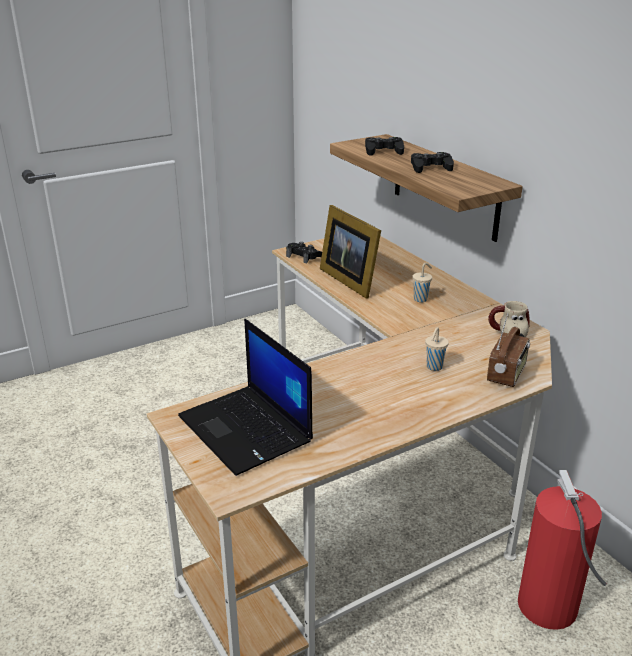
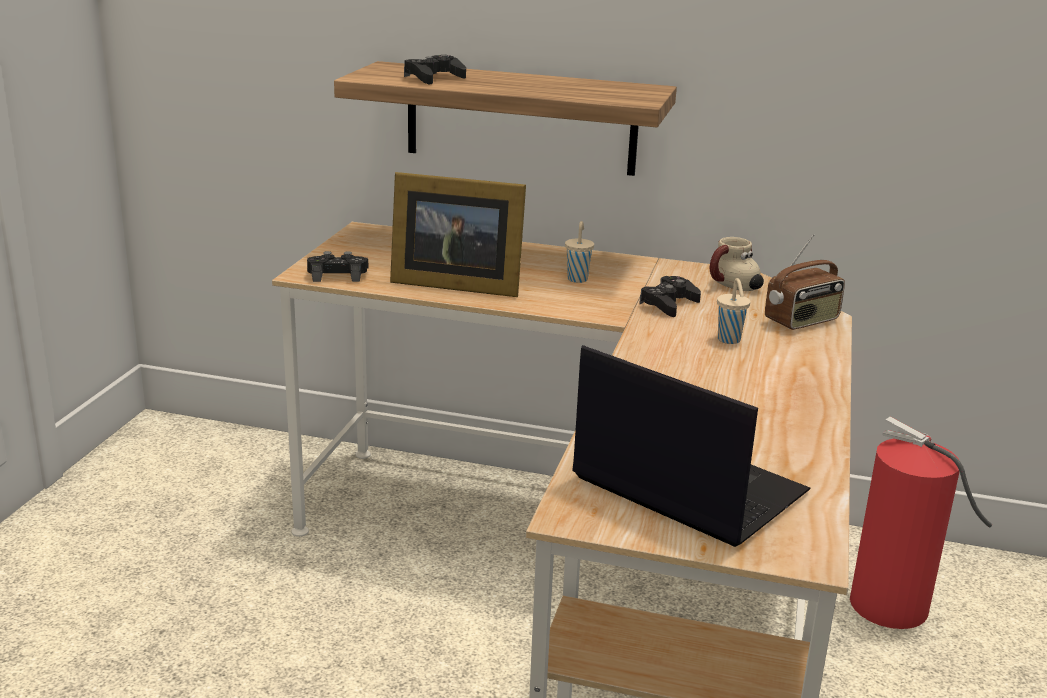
camera: 45 degrees left, 5 degrees down
laptop [178,319,313,476] -> laptop turned 150 degrees counterclockwise [572,345,810,547]
black game controller [411,152,454,173] -> black game controller moved to [639,276,701,317]
radio [487,313,530,387] -> radio turned 75 degrees clockwise [765,234,845,330]

